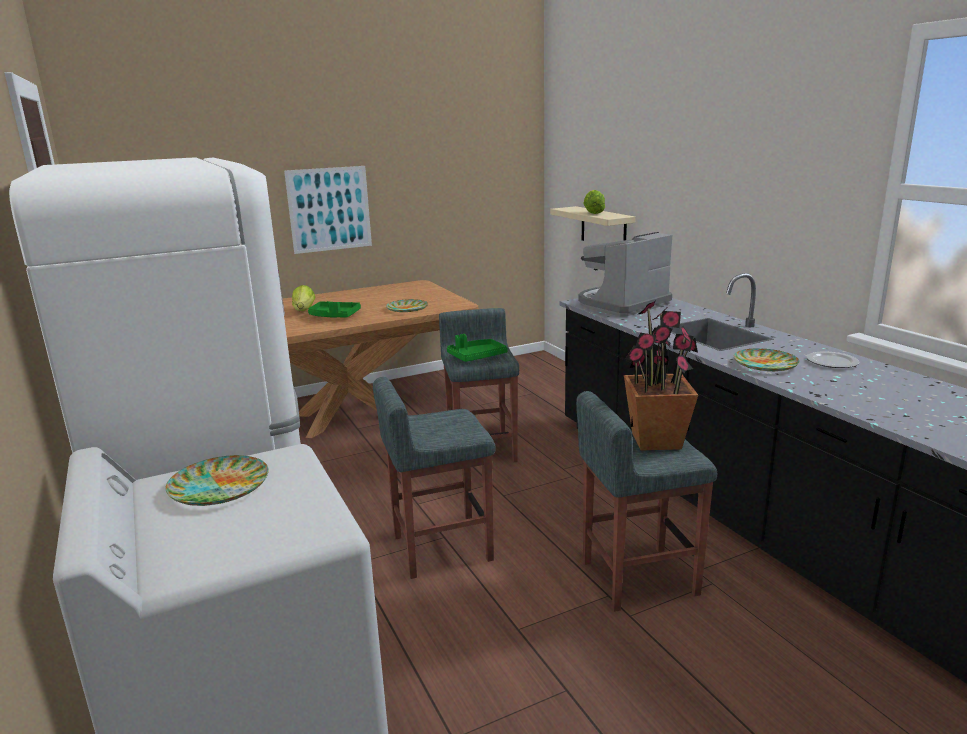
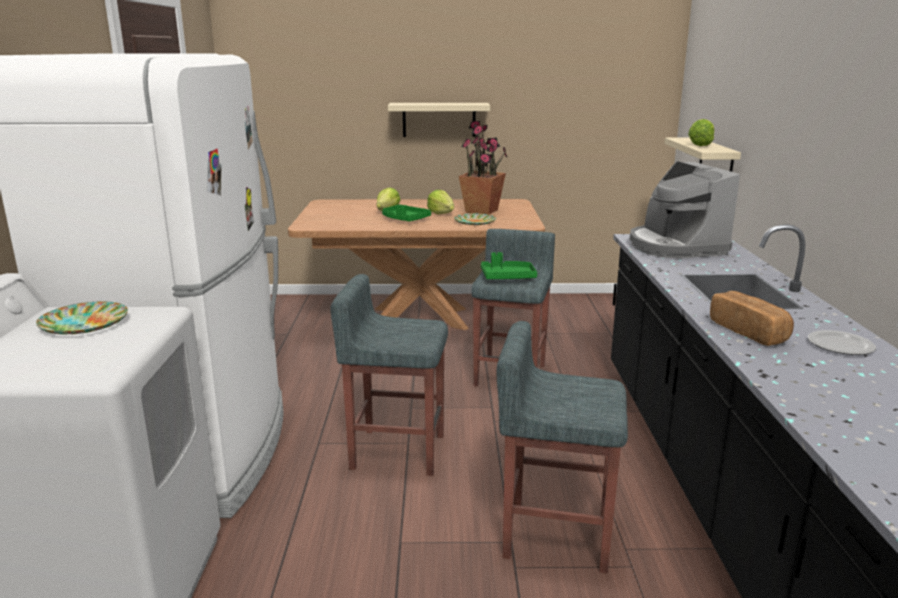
camera: 25 degrees right, 0 degrees up
picture [284,166,372,254] -> beige shelf [388,103,490,137]
coffee machine [578,232,672,317] -> coffee machine turned 90 degrees counterclockwise [630,161,740,258]
potted plant [624,300,698,451] -> potted plant moved to [459,121,508,215]
plate [734,348,800,371] -> bread [710,291,794,346]
none -> lettuce [427,190,454,214]

